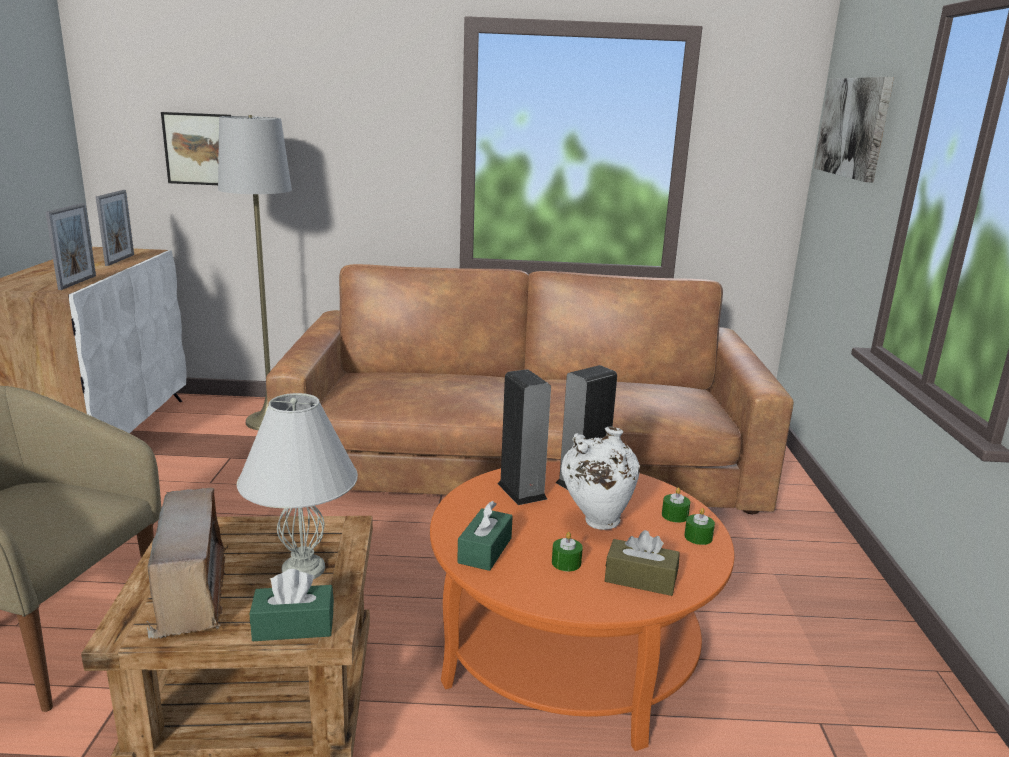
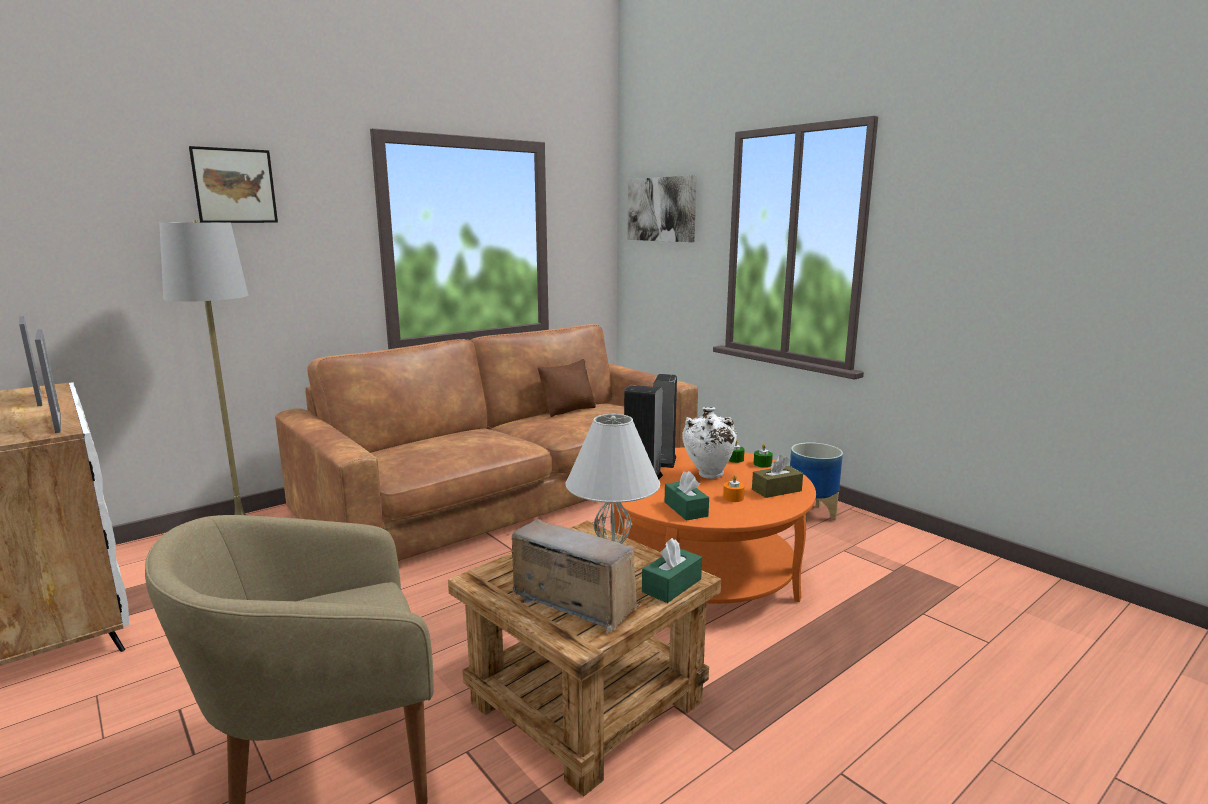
camera: 40 degrees left, 5 degrees down
picture [161,112,231,185] -> picture moved to [189,146,278,223]
green candle [552,532,583,571] -> orange candle [723,475,745,502]
none -> brown pillow [538,359,596,417]
none -> planter [790,442,843,522]

